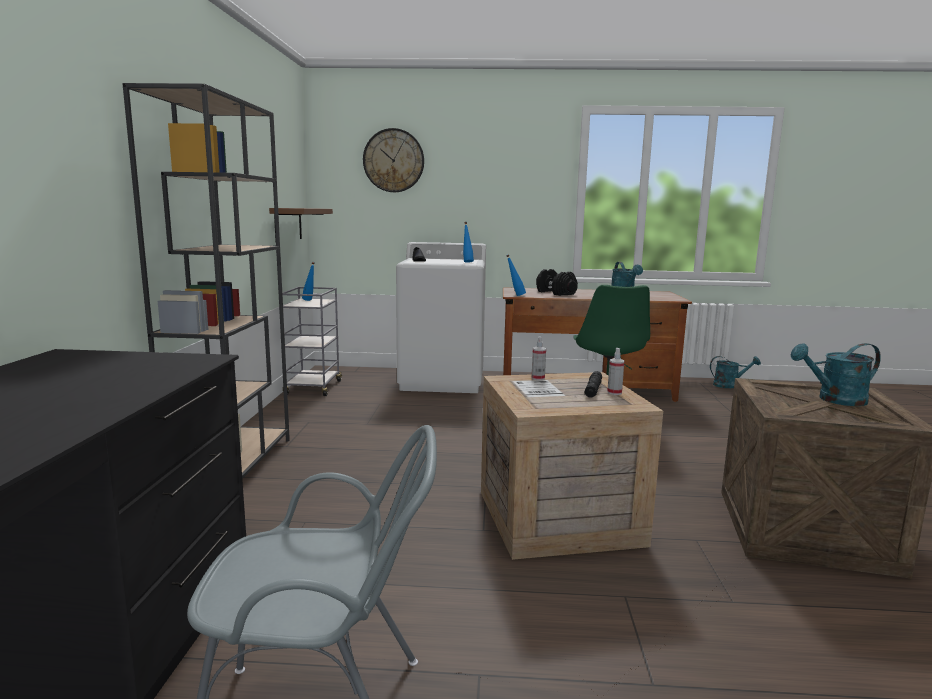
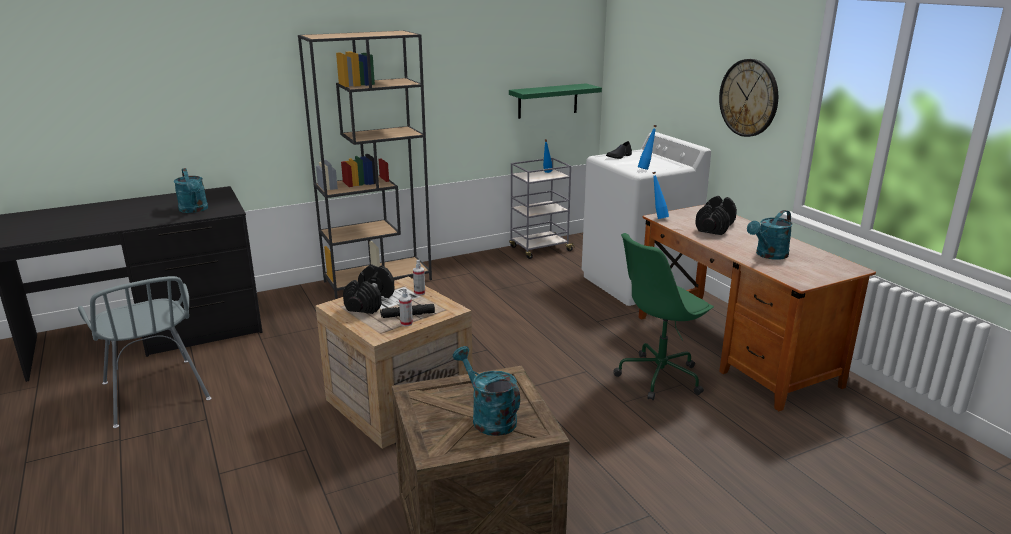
camera: 60 degrees right, 10 degrees up
brown shelf [269,208,333,241] -> green shelf [509,83,602,119]
wall clock [363,128,424,192] -> wall clock moved to [719,59,778,137]
turquoise watering can [710,356,761,388] -> turquoise watering can moved to [174,168,208,213]
none -> black dumbbell [343,264,395,314]

